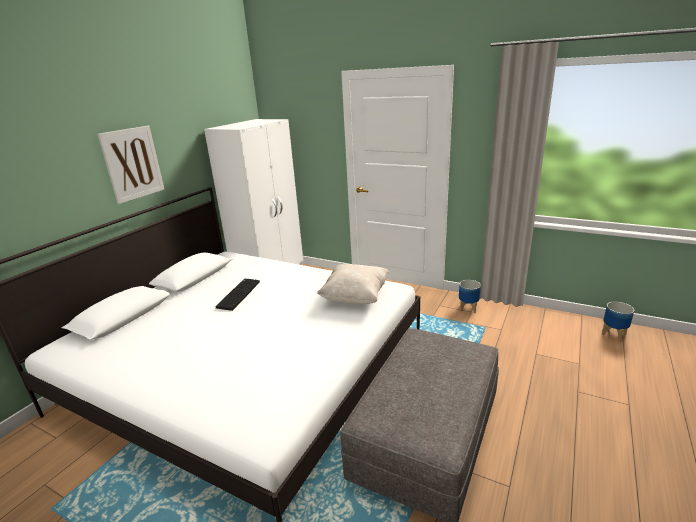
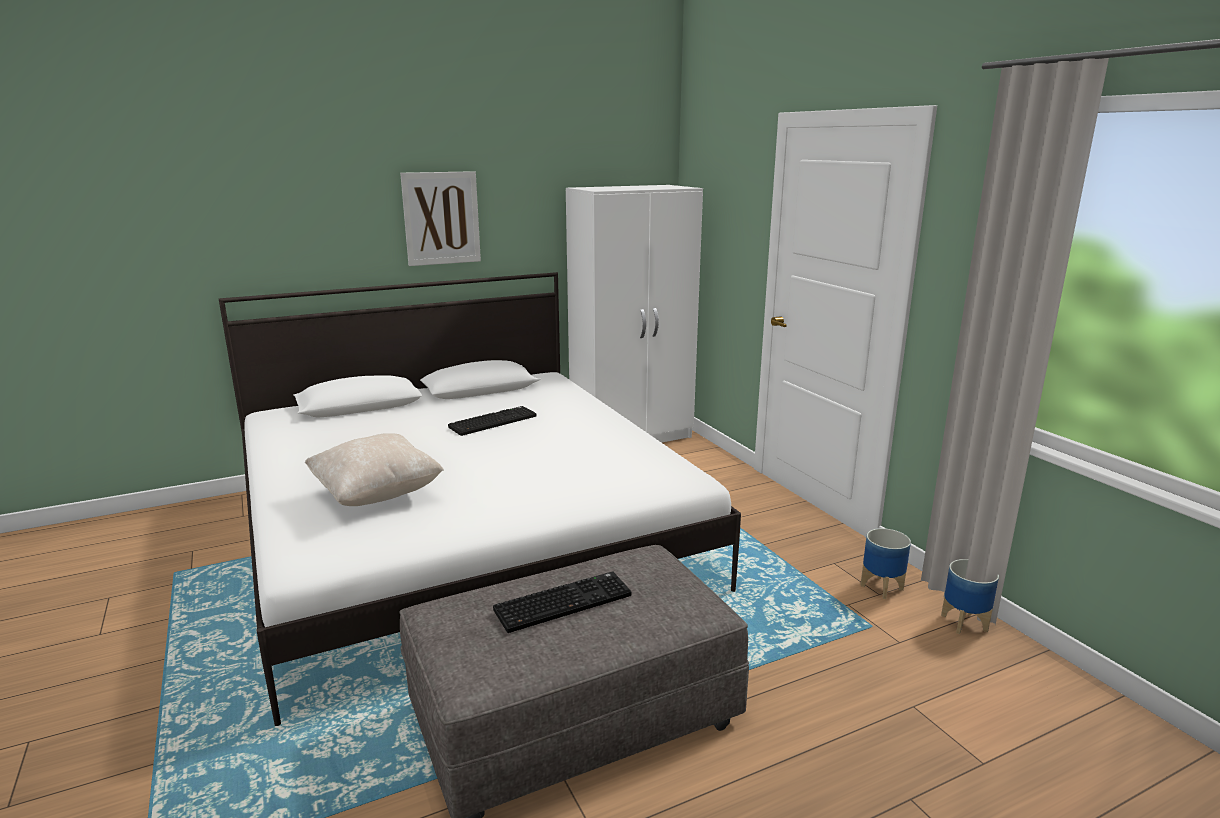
camera: 35 degrees right, 5 degrees down
beige pillow [317,264,390,304] -> beige pillow moved to [305,433,444,506]
planter [602,302,634,341] -> planter moved to [941,559,999,634]
none -> keyboard [493,571,631,633]

